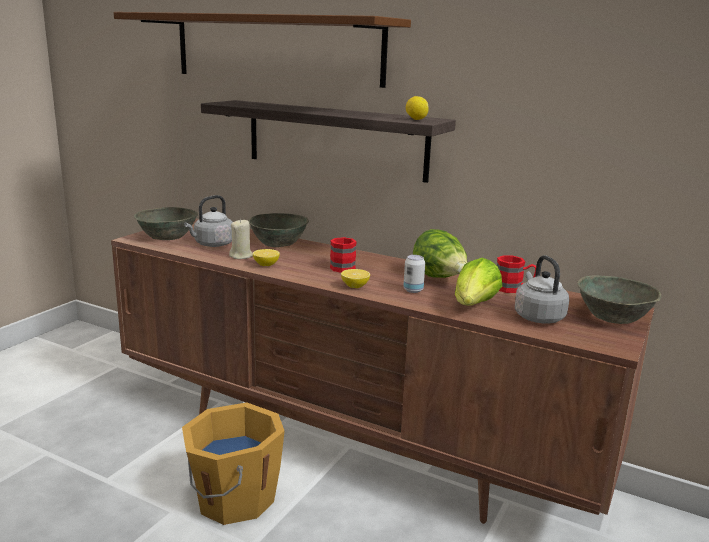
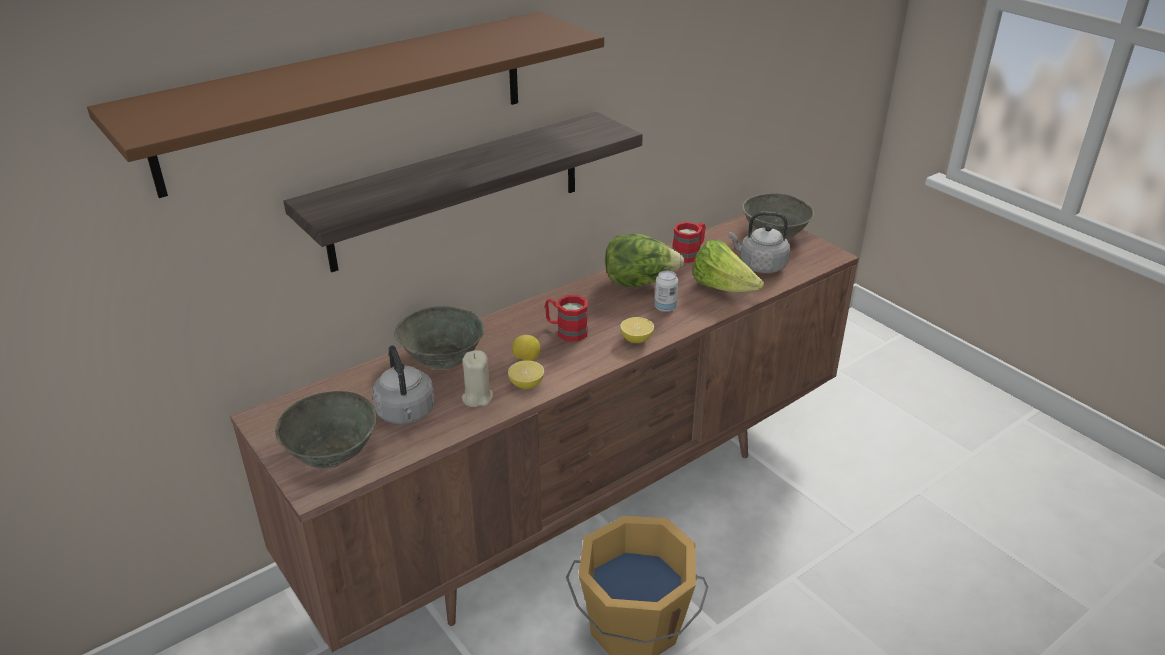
camera: 65 degrees left, 15 degrees up
lemon [406,96,429,120] -> lemon moved to [512,335,540,361]

